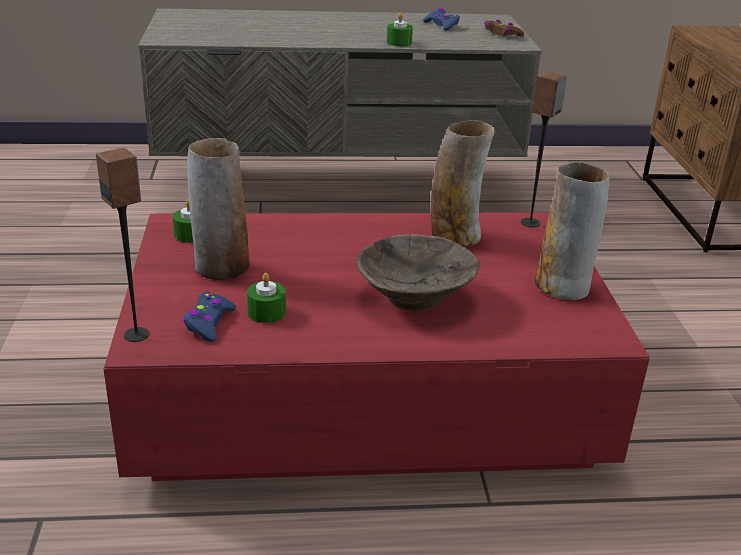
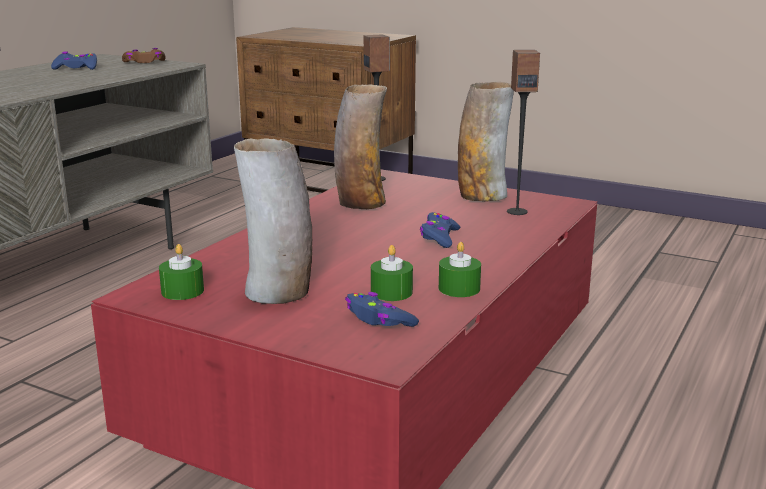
camera: 55 degrees left, 10 degrees down
speaker [96,148,150,342] -> speaker moved to [507,50,540,215]
brown bowl [356,234,479,311] -> blue game controller [420,212,460,248]
green candle [387,12,413,46] -> green candle moved to [439,242,481,297]

